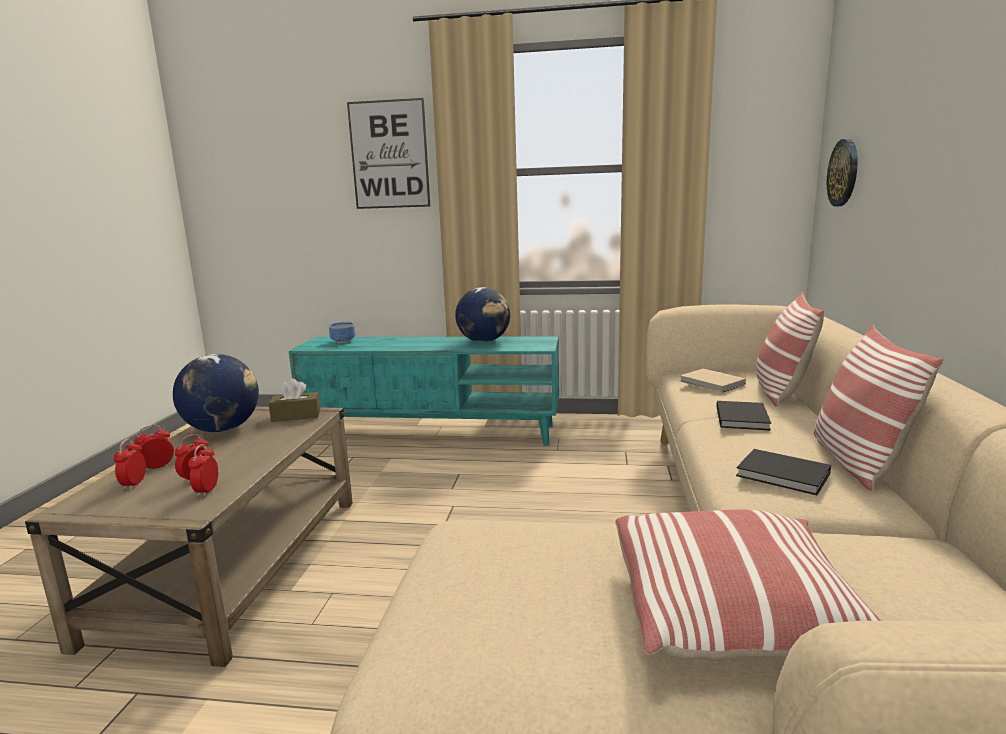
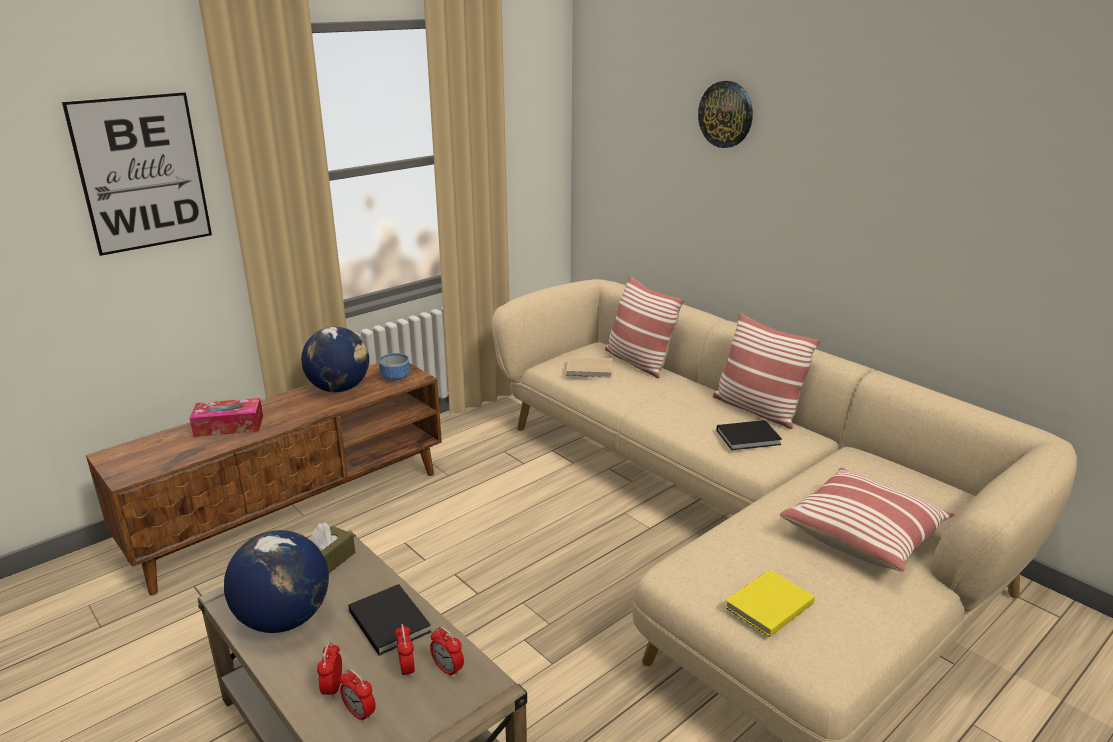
camera: 50 degrees left, 10 degrees up
turquoise tv stand [289,336,559,446] -> brown tv stand [86,363,442,595]
bowl [329,322,355,343] -> bowl moved to [379,353,410,382]
black book [716,401,771,431] -> black book moved to [349,584,431,656]
wall clock [827,139,858,206] -> wall clock moved to [698,81,753,148]
none -> tissue box [190,398,263,437]
none -> yellow book [725,570,815,637]

